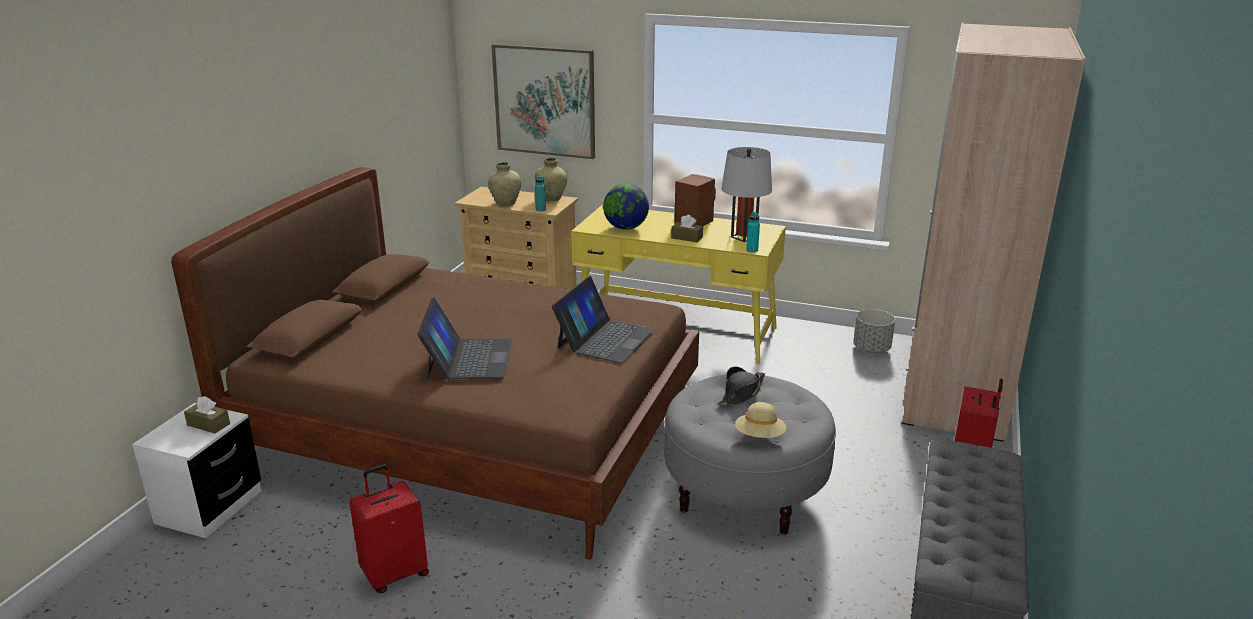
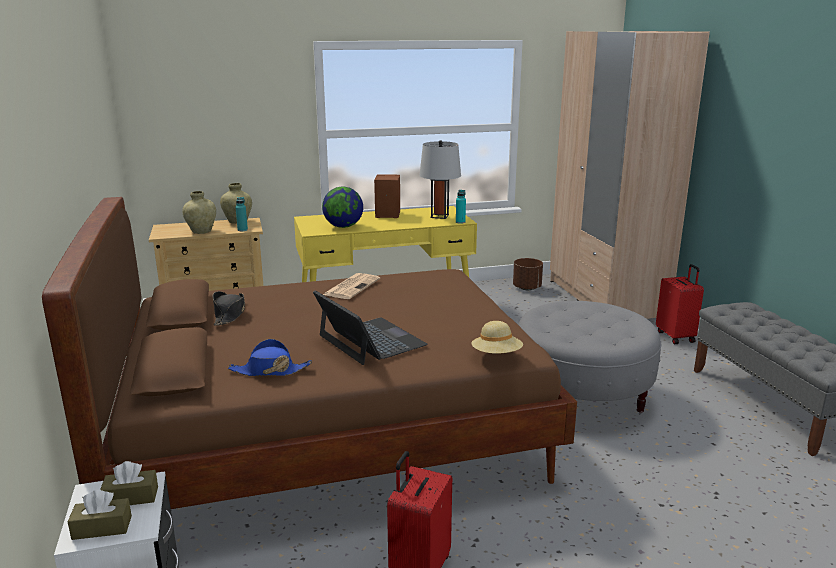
camera: 35 degrees left, 5 degrees down
picture [491,44,595,159] -> none
laptop [552,276,655,363] -> none
brown tissue box [671,215,703,242] -> brown tissue box moved to [68,490,132,540]
black hat [718,367,765,406] -> black hat moved to [212,291,245,326]
beige hat [735,402,786,438] -> beige hat moved to [472,321,523,354]
grey planter [853,309,895,353] -> brown planter [513,258,543,290]
none -> blue hat [228,339,312,376]
none -> newspaper [323,273,380,299]

